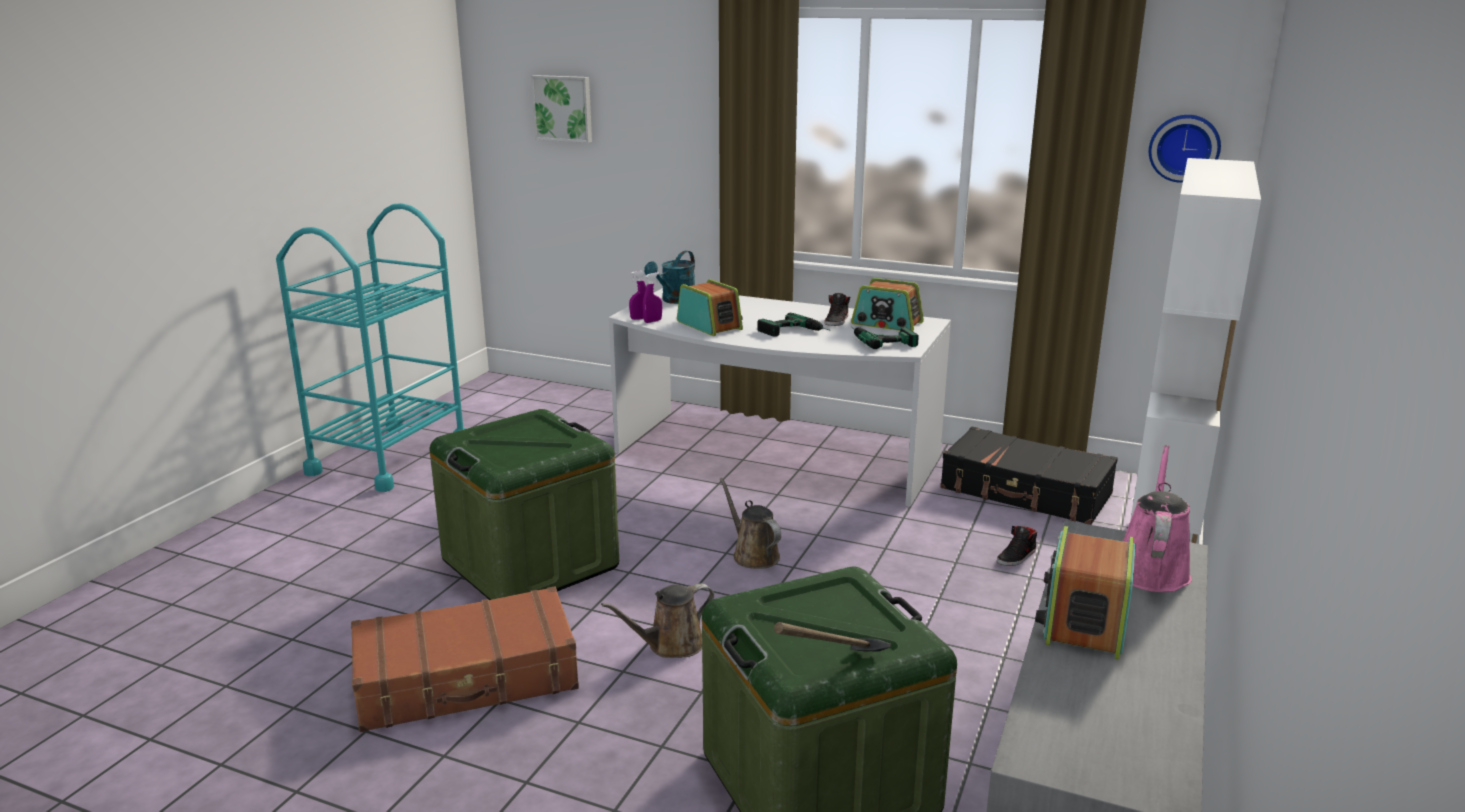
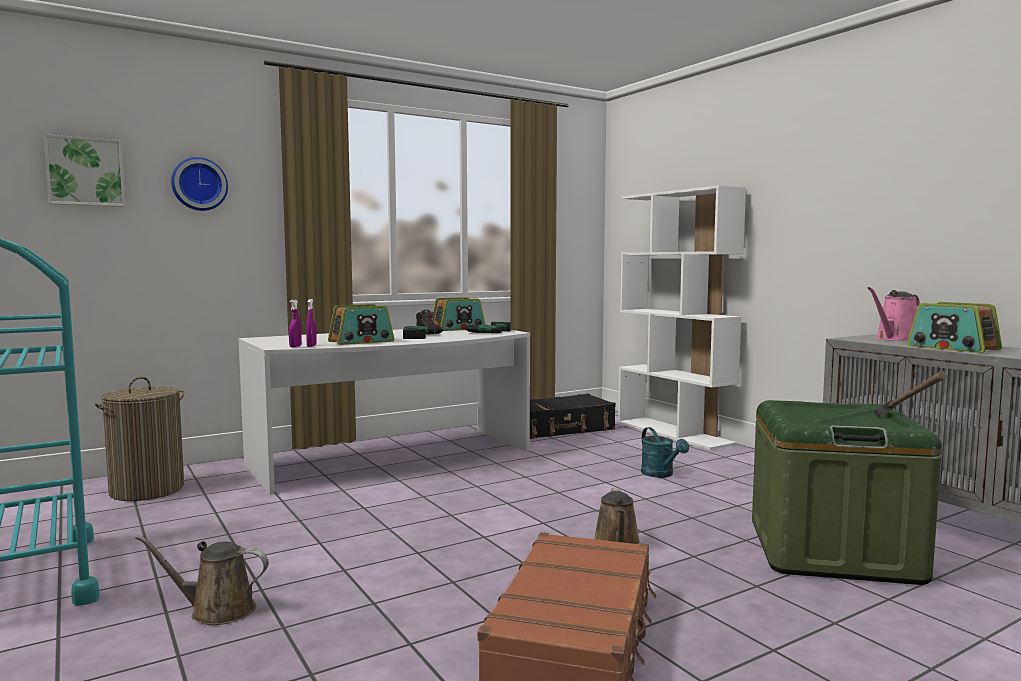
camera: 55 degrees left, 15 degrees down
green storage box [430,409,619,600] -> none
turquoise watering can [644,251,695,304] -> turquoise watering can moved to [641,427,689,478]
radio [677,279,743,336] -> radio turned 150 degrees clockwise [328,304,394,345]
brown watering can [720,478,781,569] -> brown watering can moved to [135,535,269,625]
black shoe [997,526,1037,566] -> none
pink watering can [1123,445,1192,592] -> pink watering can turned 90 degrees counterclockwise [867,287,919,341]
wall clock [1149,115,1221,183] -> wall clock moved to [171,157,228,211]
none -> laundry basket [95,377,184,501]

